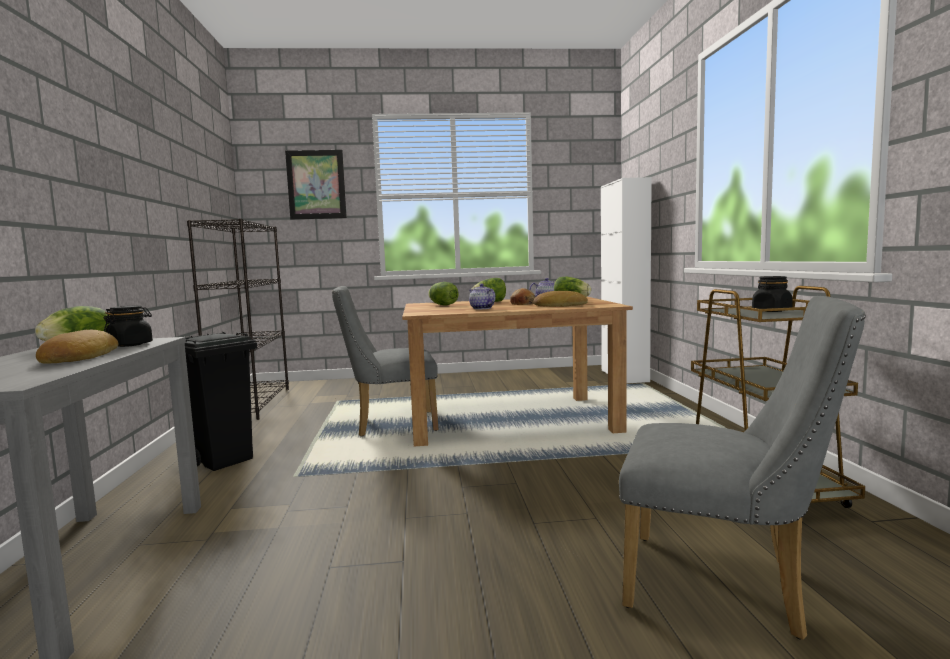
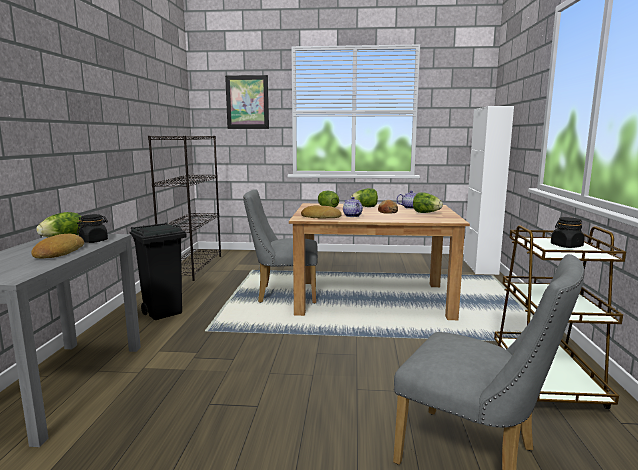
camera: 10 degrees right, 5 degrees up
bread [533,291,588,307] -> bread moved to [301,205,342,219]

